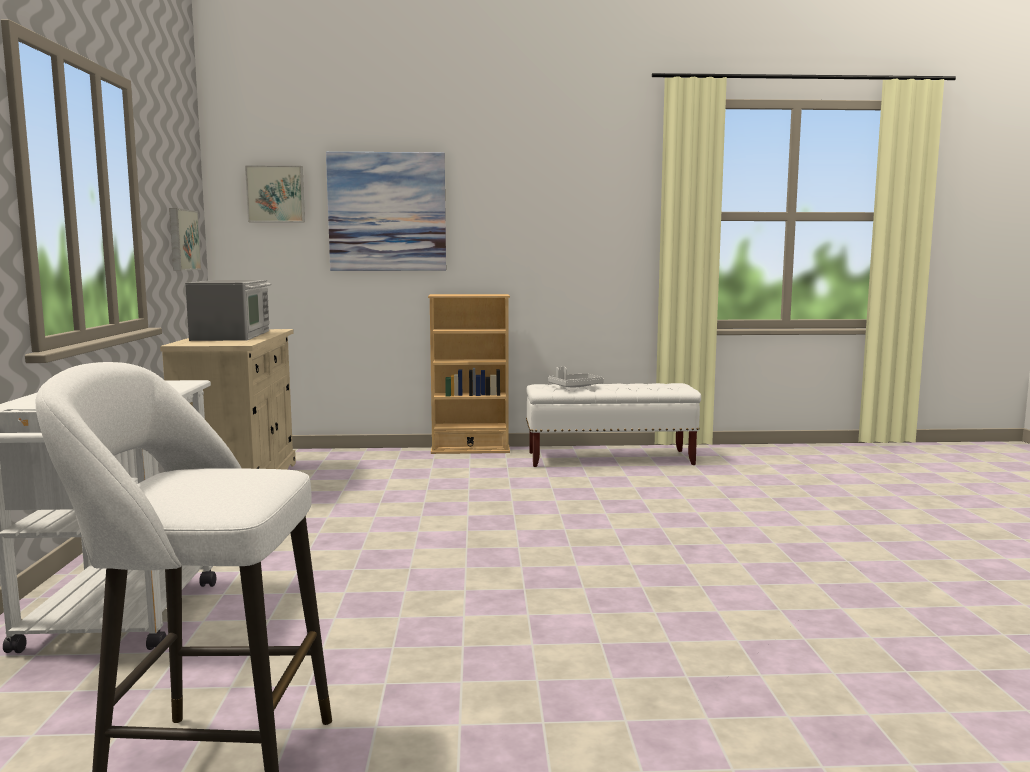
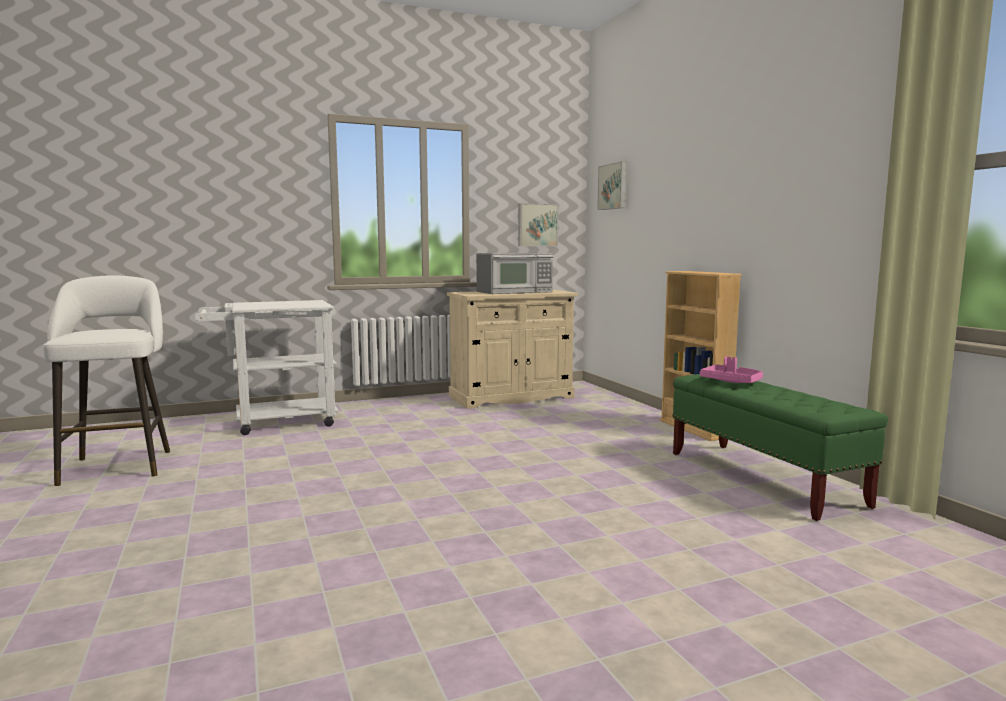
camera: 70 degrees right, 0 degrees up
picture [326,152,446,271] -> none
white bench [526,383,701,467] -> green bench [672,374,888,521]
grey tray [548,367,604,387] -> pink tray [700,356,763,383]

